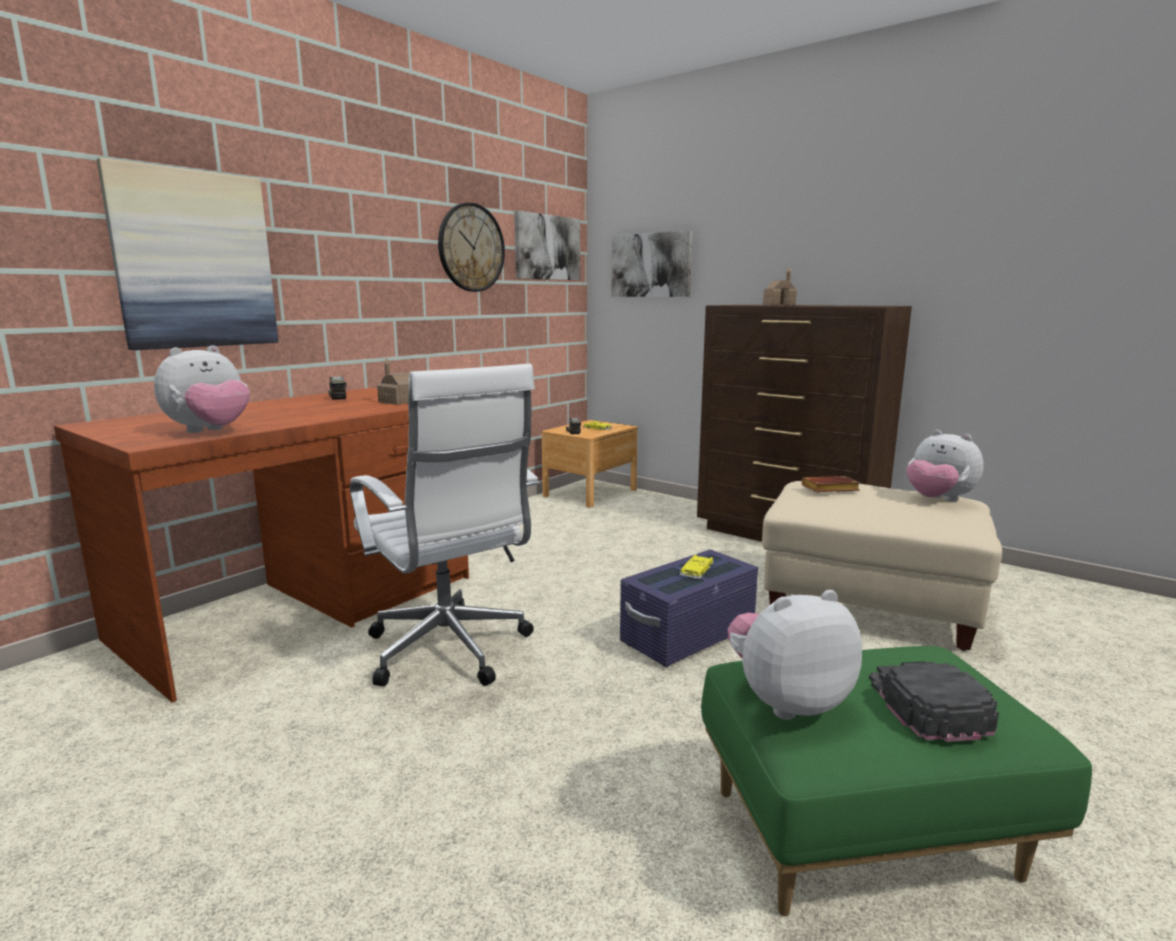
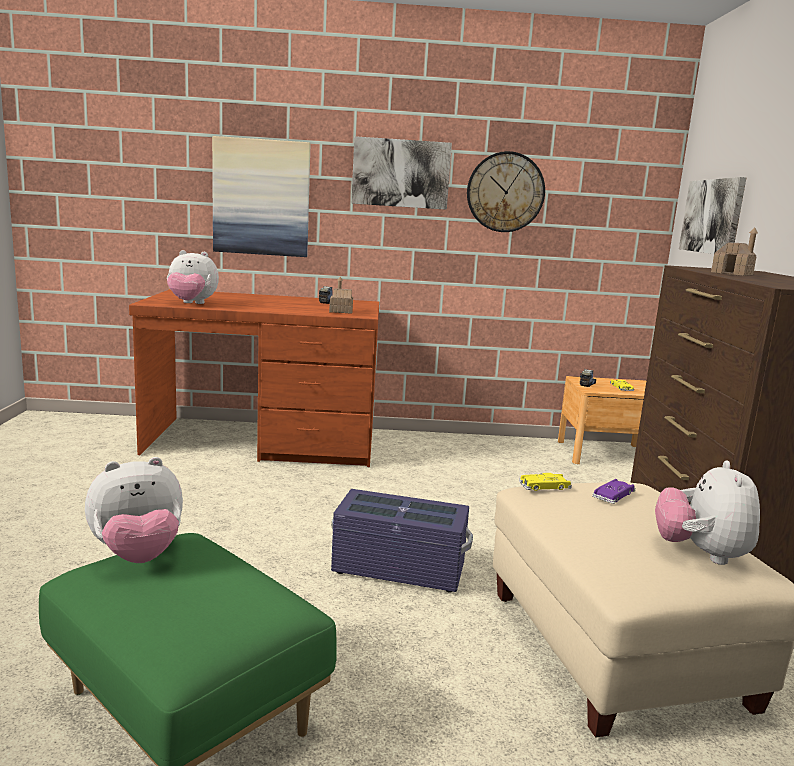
camera: 50 degrees right, 0 degrees up
white office chair [350,364,539,686] -> none
picture [514,211,580,280] -> picture moved to [351,136,452,210]
yellow toy car [679,554,714,579] -> yellow toy car moved to [519,473,572,491]
plush toy [728,590,862,720] -> plush toy turned 120 degrees clockwise [85,457,183,563]
brown book [801,476,860,492] -> purple toy car [592,479,635,504]
black cap [869,661,999,742] -> none

